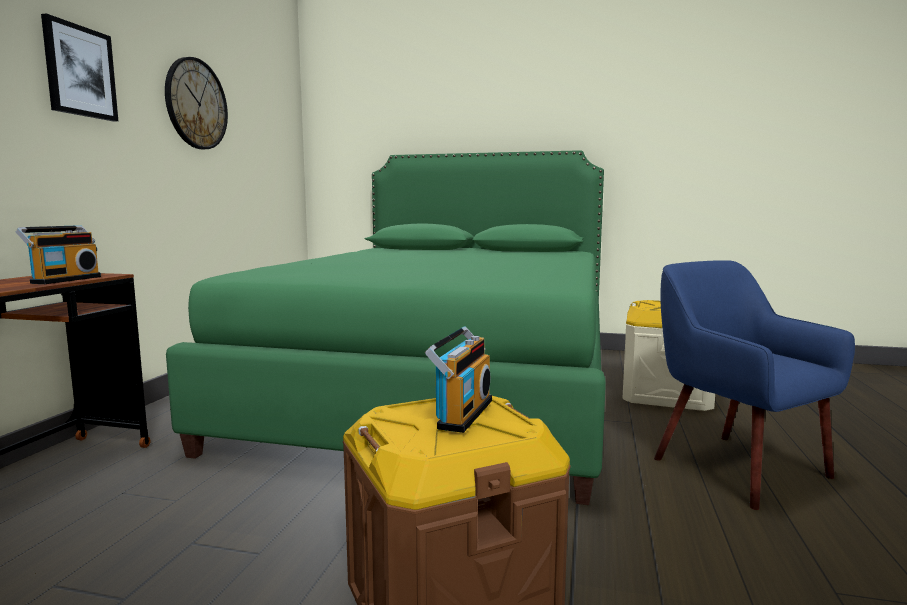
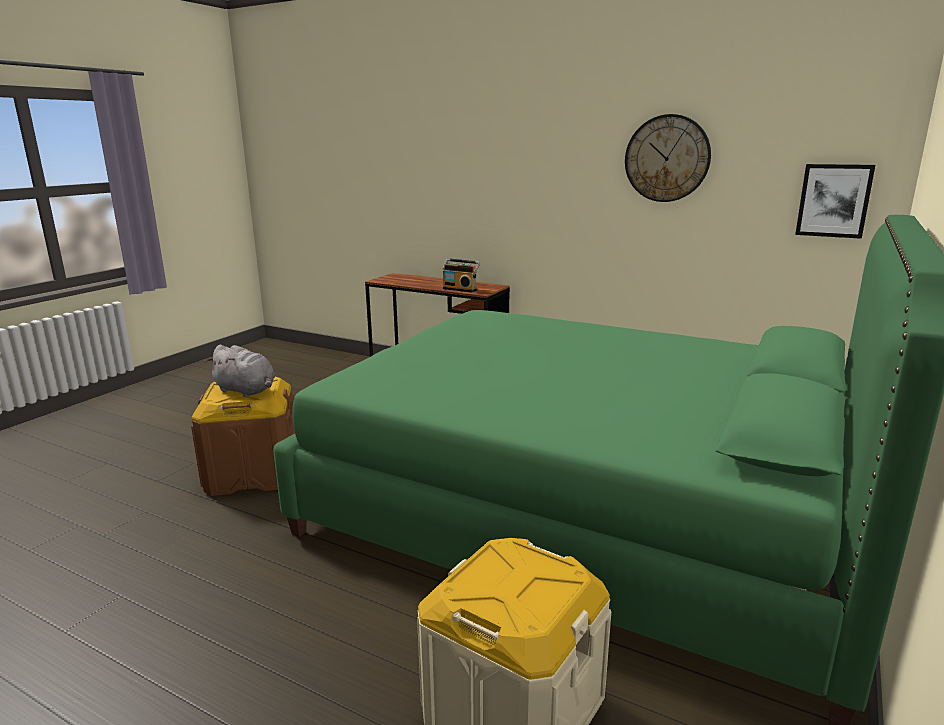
camera: 105 degrees right, 10 degrees up
picture [41,13,118,122] -> picture moved to [795,164,875,239]
radio [425,326,492,433] -> grey plush toy [206,345,275,397]
blue armchair [654,260,855,510] -> none

